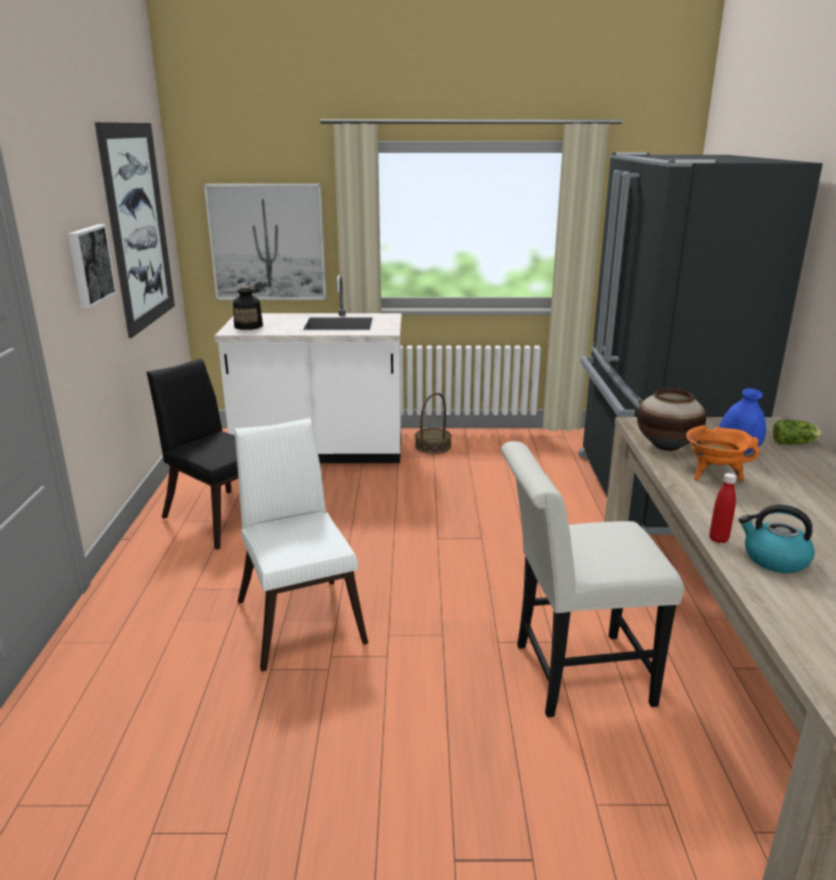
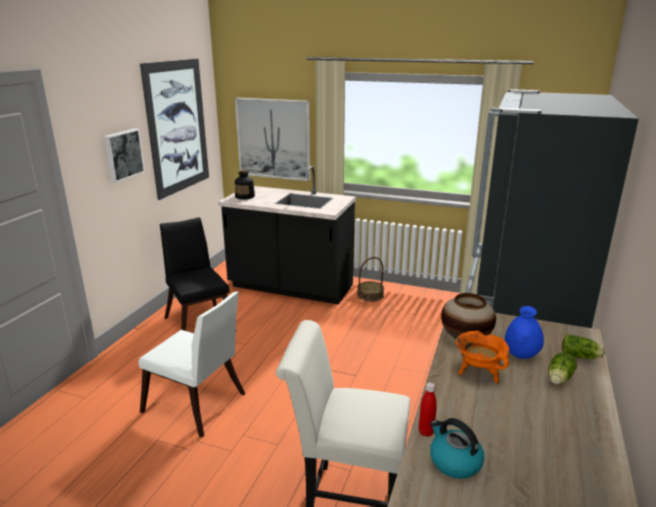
camera: 20 degrees right, 0 degrees up
white counter [214,275,402,463] -> black counter [218,166,356,305]
white chair [234,418,368,672] -> white chair turned 120 degrees clockwise [138,292,246,438]
none -> lettuce [548,353,577,384]

